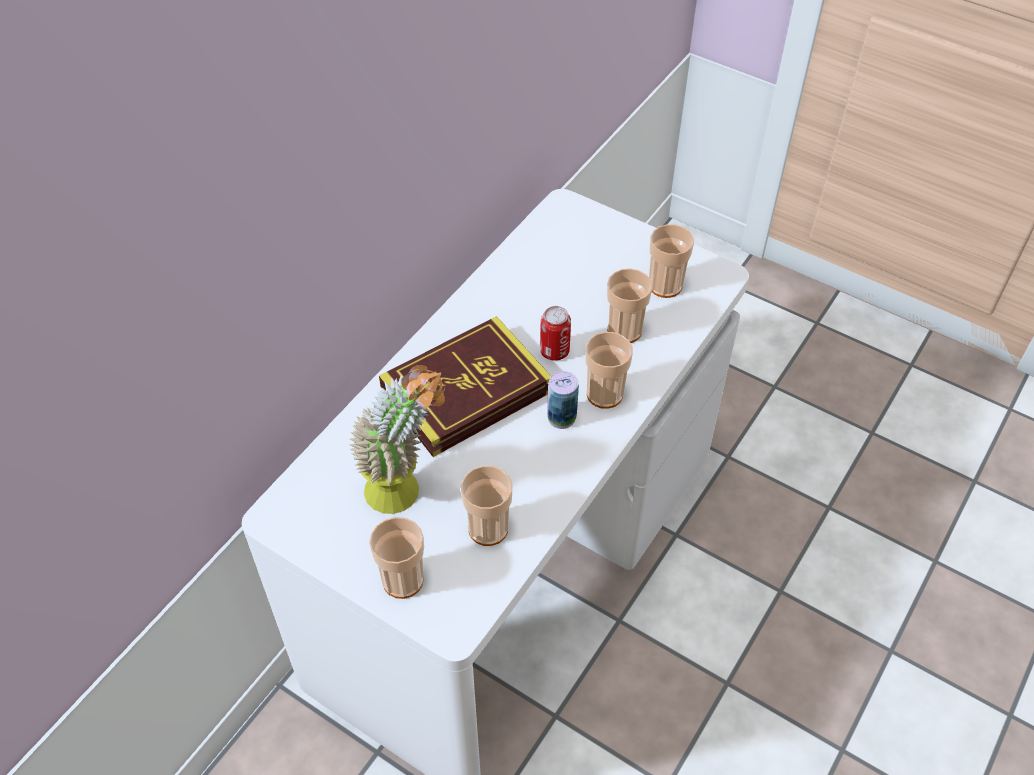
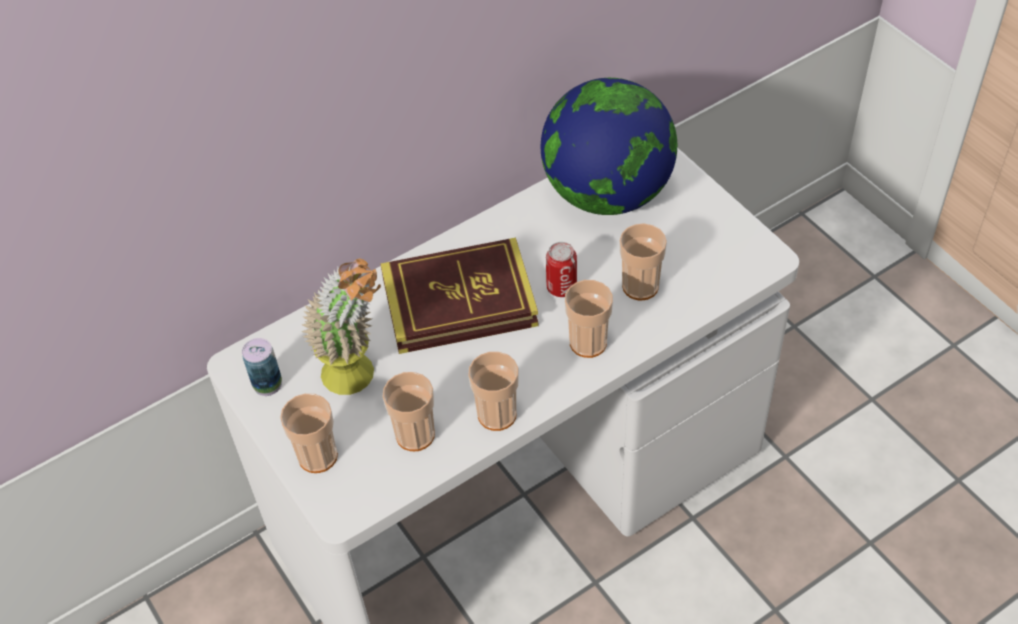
camera: 25 degrees right, 0 degrees up
can [547,371,579,429] -> can moved to [242,338,282,396]
cup [649,224,694,298] -> cup moved to [468,352,519,431]
none -> globe [541,78,677,215]

